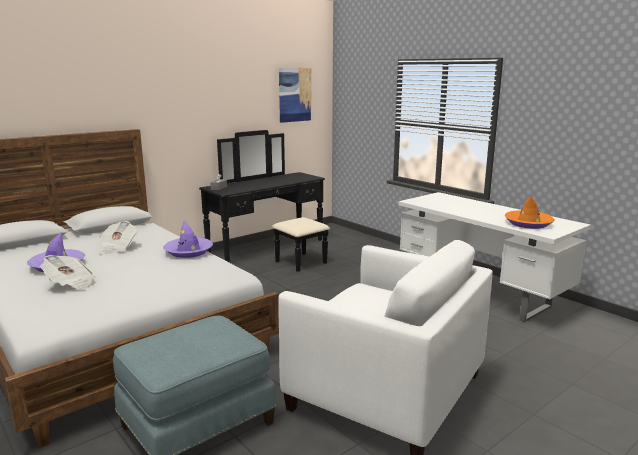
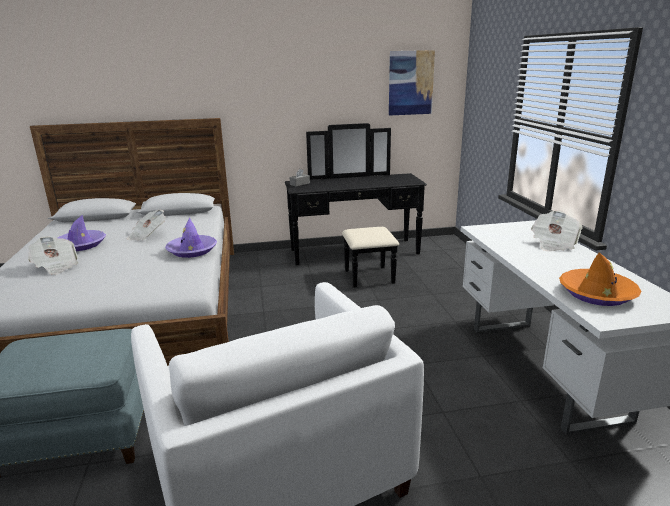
camera: 30 degrees right, 5 degrees up
none -> newspaper [531,211,583,252]

